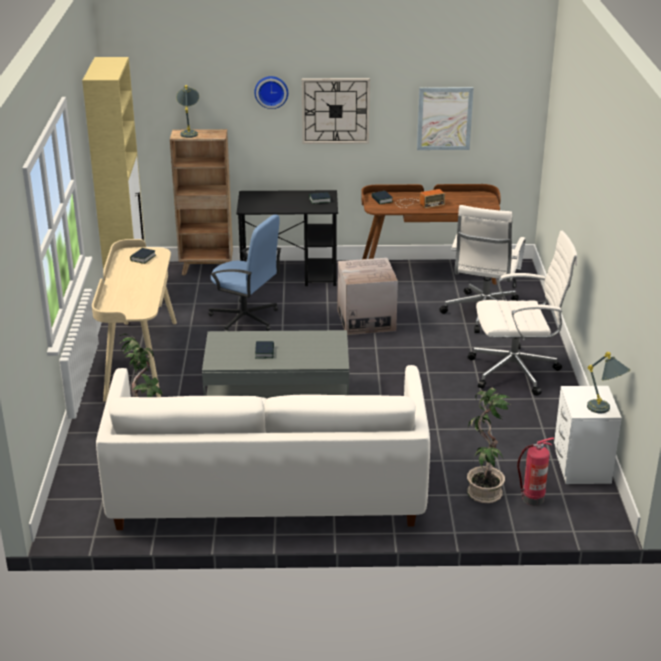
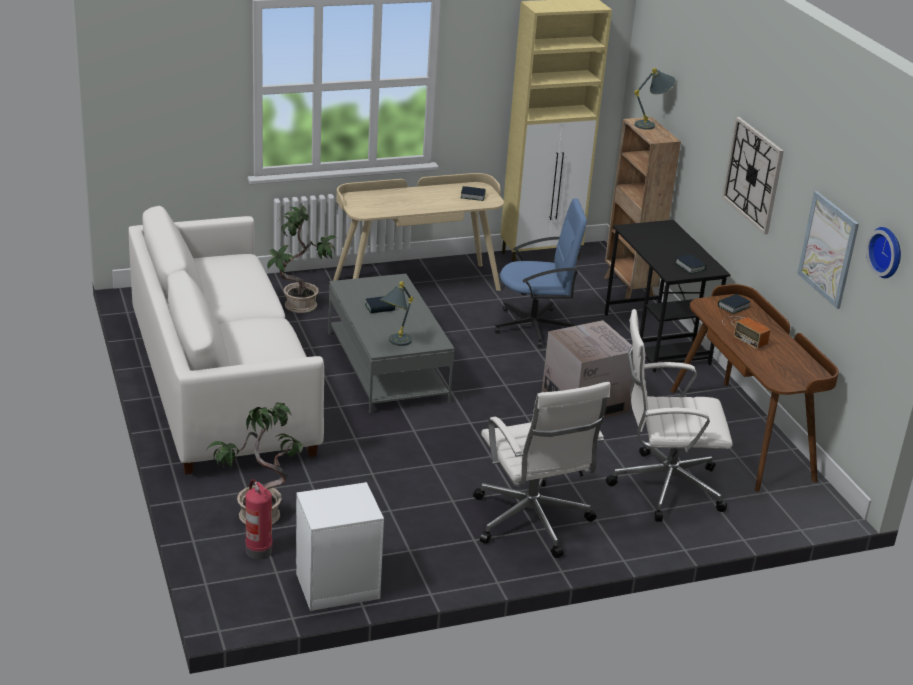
camera: 70 degrees right, 0 degrees up
blue office chair [209,215,281,331] -> blue office chair turned 105 degrees counterclockwise [494,199,587,348]
wall clock [254,76,288,109] -> wall clock moved to [866,227,901,278]
grey table lamp [587,352,631,413] -> grey table lamp moved to [379,281,414,346]

